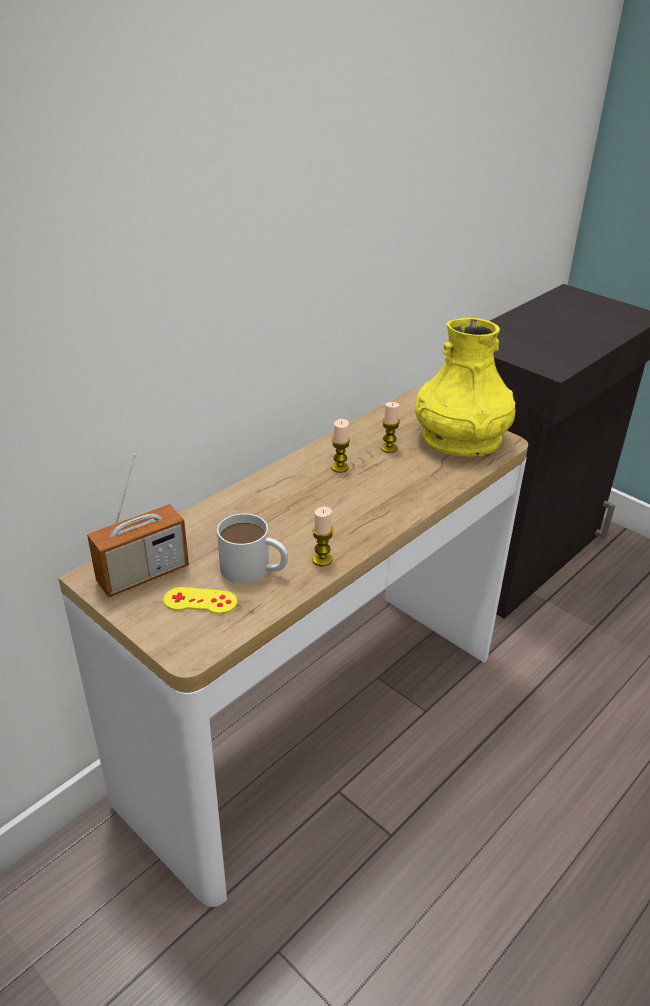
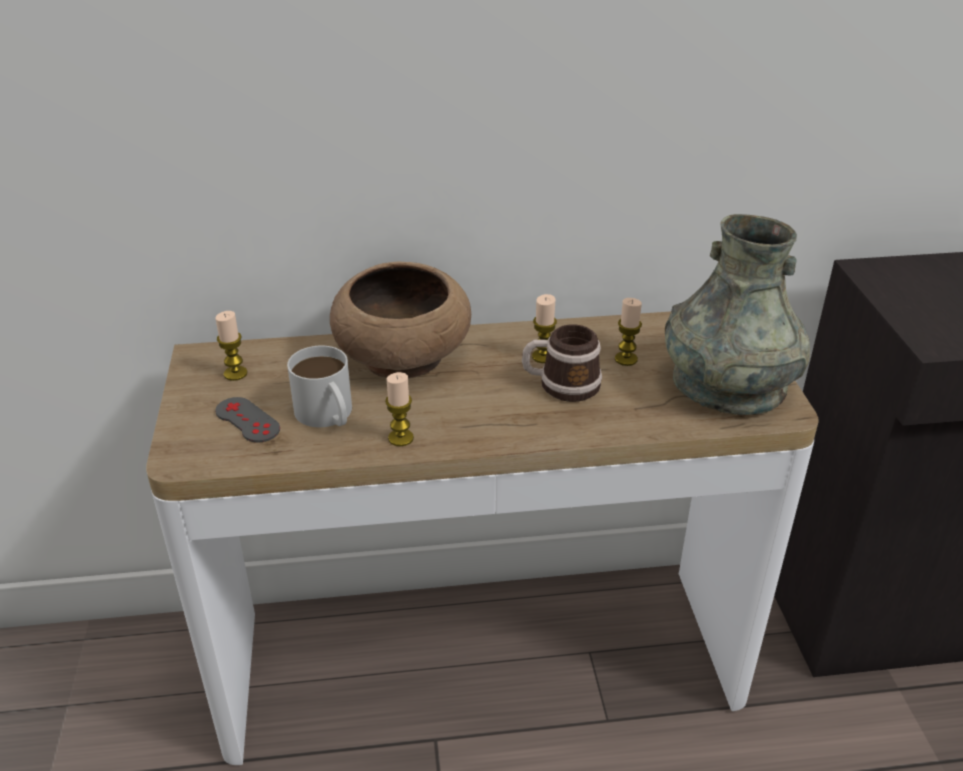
camera: 40 degrees right, 0 degrees up
radio [87,454,189,597] -> candle [215,311,248,381]
yellow game controller [163,587,237,614] -> grey game controller [215,397,280,443]
yellow vase [415,318,515,457] -> grey vase [665,214,810,415]
none -> brown bowl [330,261,471,378]
none -> mug [522,324,602,402]

